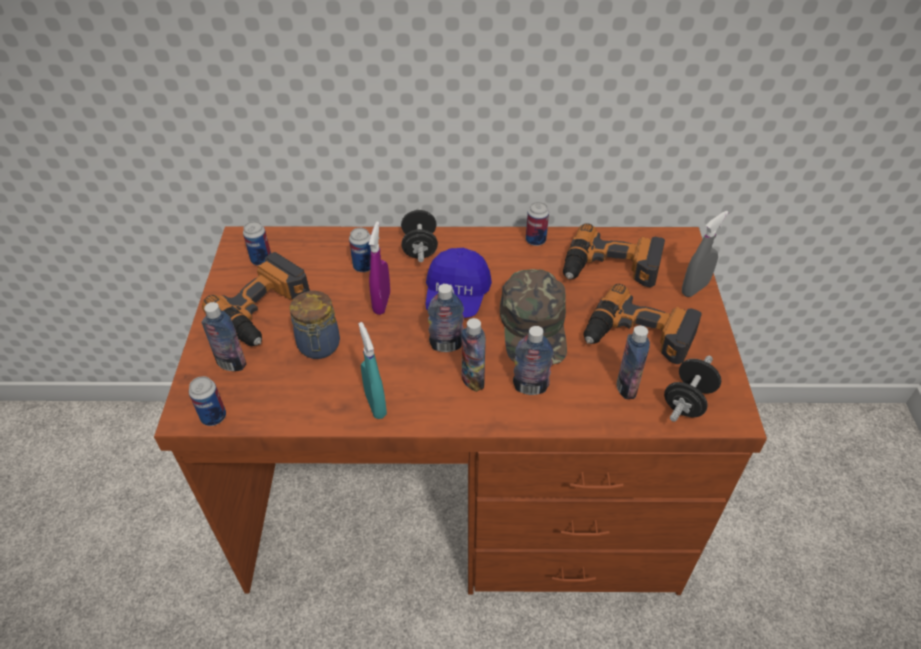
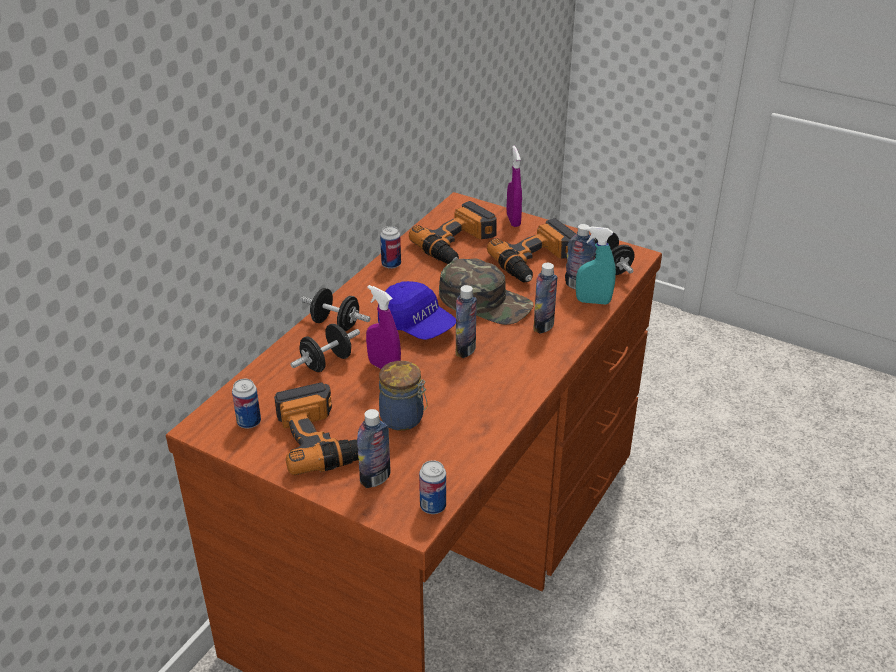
camera: 60 degrees left, 10 degrees down
can [349,228,371,272] -> black dumbbell [291,324,360,372]
turquoise spray bottle [359,322,387,419] -> turquoise spray bottle moved to [576,226,616,304]
bottle [461,318,486,392] -> none
grey spray bottle [682,211,728,297] -> purple spray bottle [507,146,522,227]

